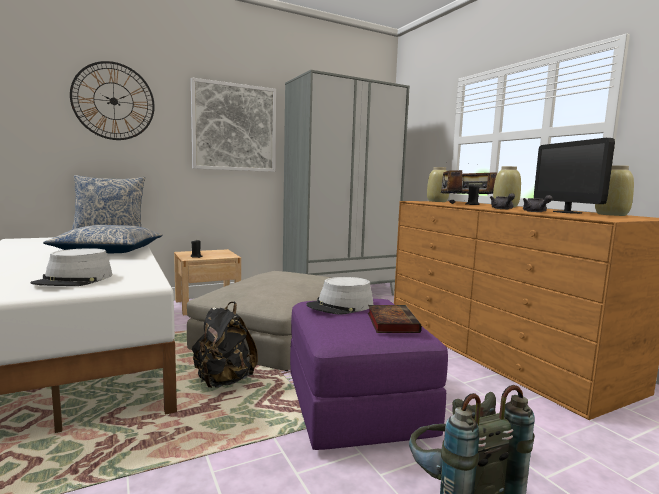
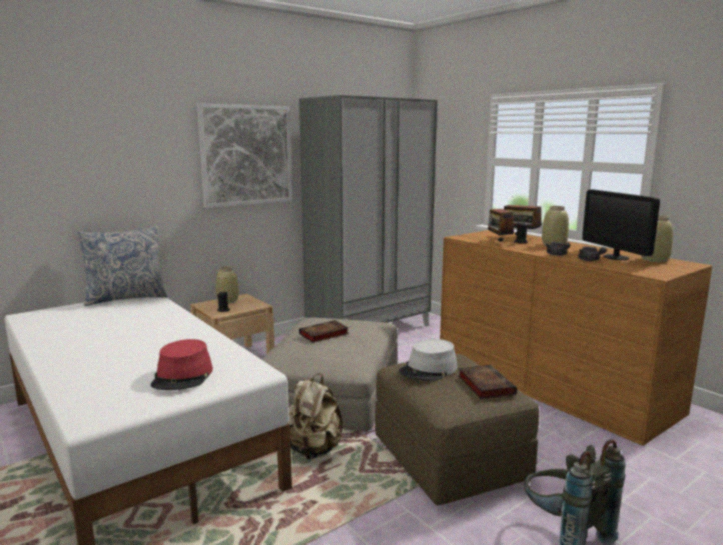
camera: 10 degrees left, 5 degrees up
grey hat [31,248,113,286] -> red hat [151,339,213,390]
pillow [43,225,163,253] -> none
wall clock [70,61,155,140] -> none
black backpack [192,302,258,388] -> beige backpack [288,373,343,459]
purple ottoman [290,299,448,450] -> brown ottoman [375,354,539,505]
beige vase [427,167,449,202] -> beige vase moved to [216,266,239,303]
none -> book [299,320,349,343]

